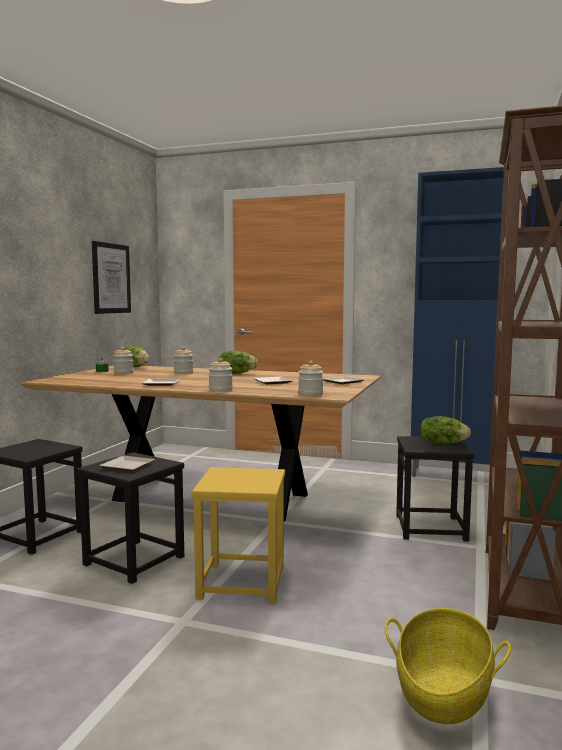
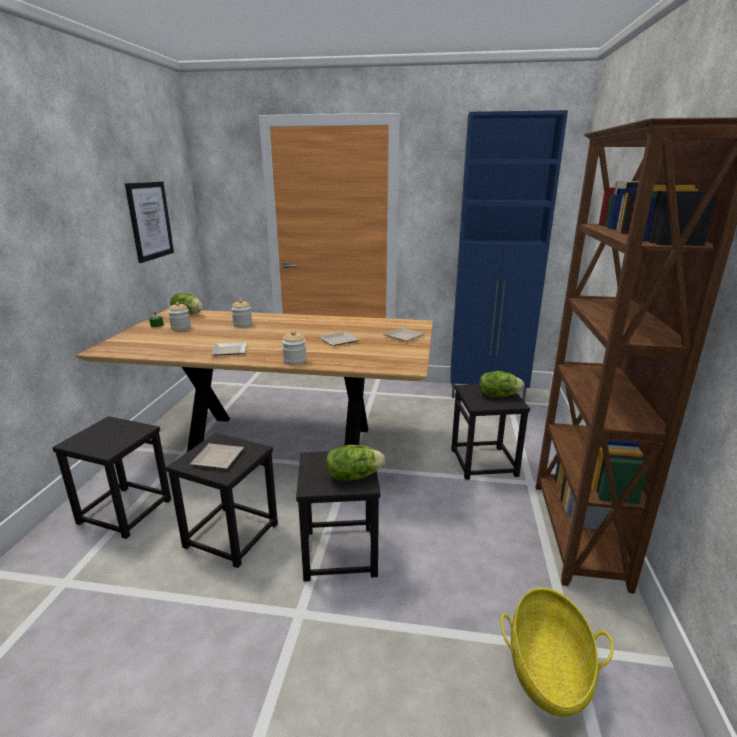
camera: 10 degrees left, 15 degrees up
yellow stool [192,467,285,603] -> black stool [296,451,380,581]
lettuce [218,351,258,374] -> lettuce moved to [326,445,385,481]
jar [298,361,323,396] -> none

